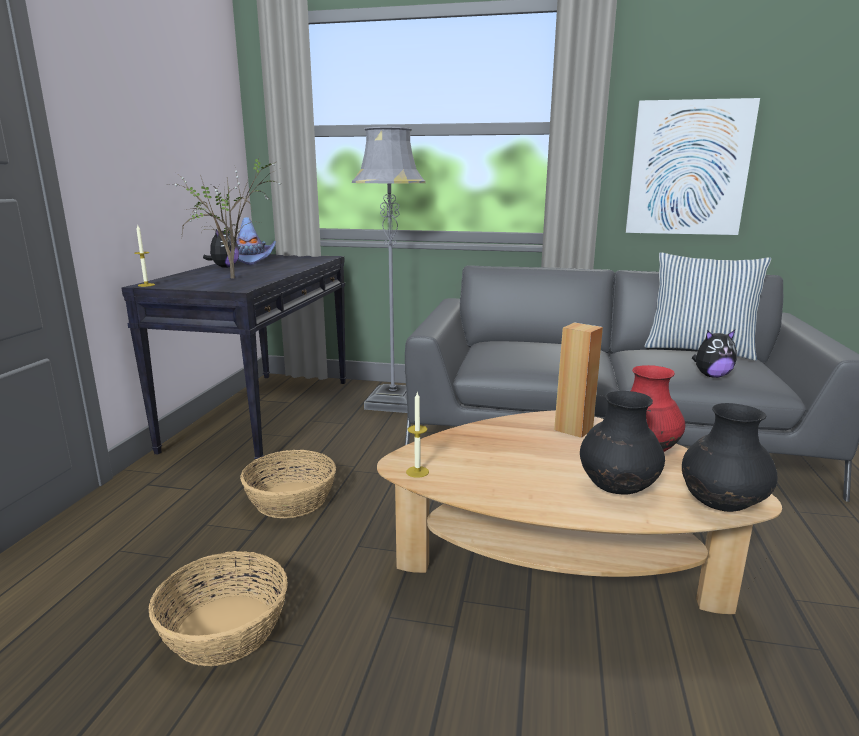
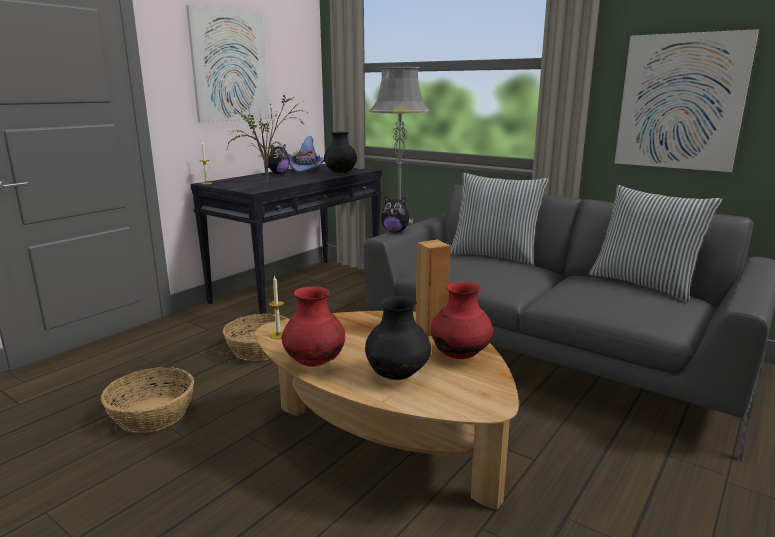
camera: 25 degrees right, 0 degrees up
black vase [682,403,778,512] -> black vase moved to [324,132,357,173]
plush toy [692,330,737,378] -> plush toy moved to [381,196,413,232]
none -> picture [186,5,269,122]
none -> red vase [282,287,345,367]
none -> pillow [450,173,548,266]

